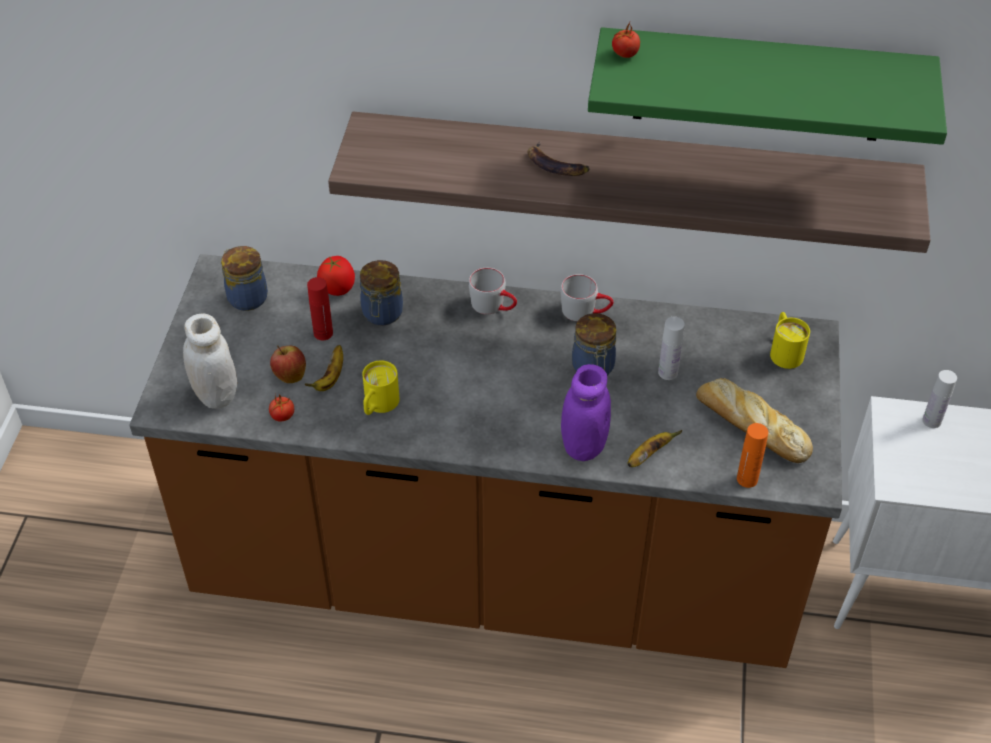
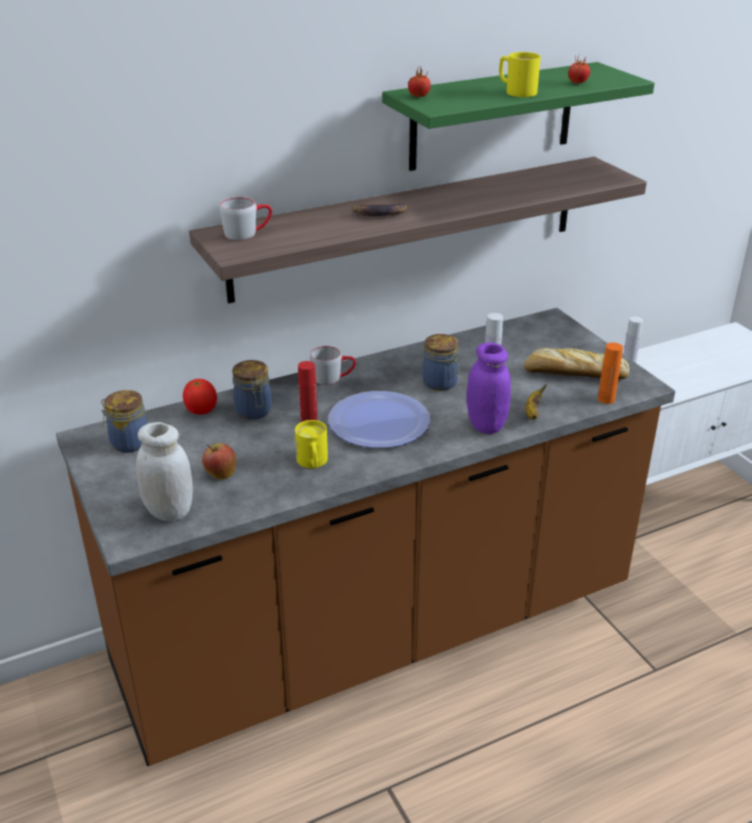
camera: 35 degrees left, 15 degrees down
tomato [269,393,294,422] -> tomato moved to [568,55,590,84]
banana [305,345,343,391] -> none
red bottle [307,277,333,340] -> red bottle moved to [298,361,318,422]
grey mug [560,274,613,321] -> grey mug moved to [220,197,272,240]
yellow mug [770,312,810,369] -> yellow mug moved to [499,52,541,97]
none -> plate [328,391,430,448]

